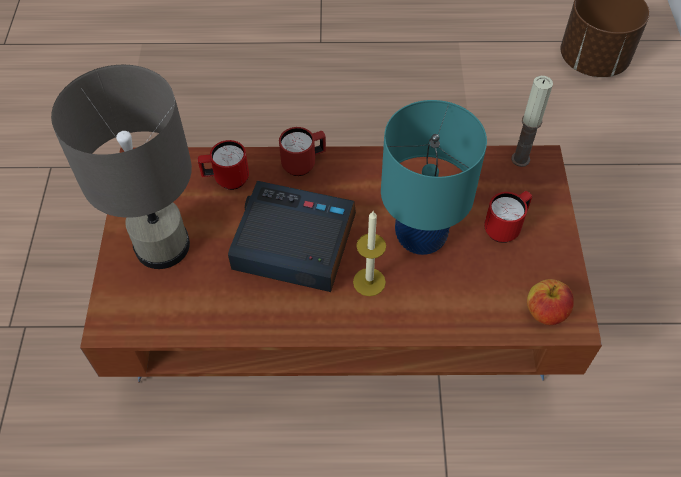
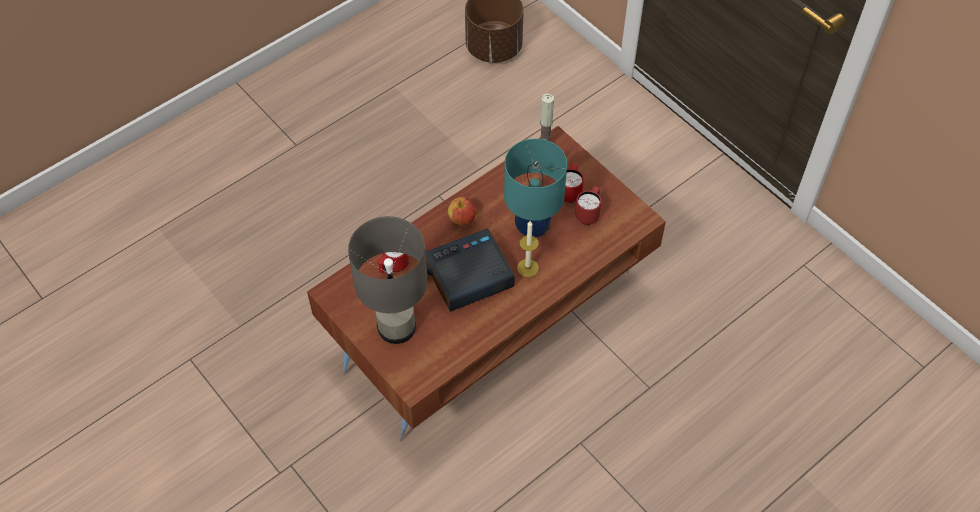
camera: 40 degrees left, 0 degrees up
red mug [279,127,326,176] -> red mug moved to [575,186,601,225]
apple [527,279,574,325] -> apple moved to [448,197,476,226]

